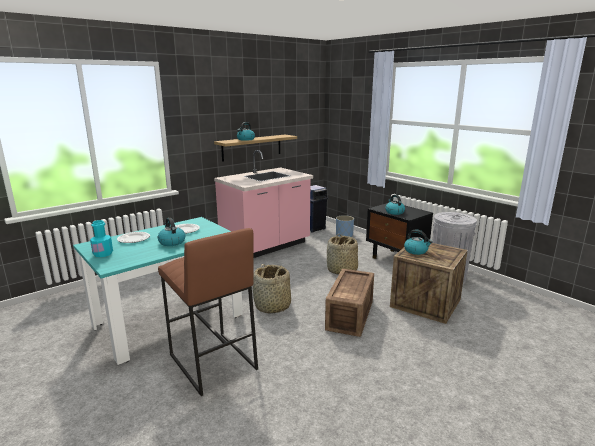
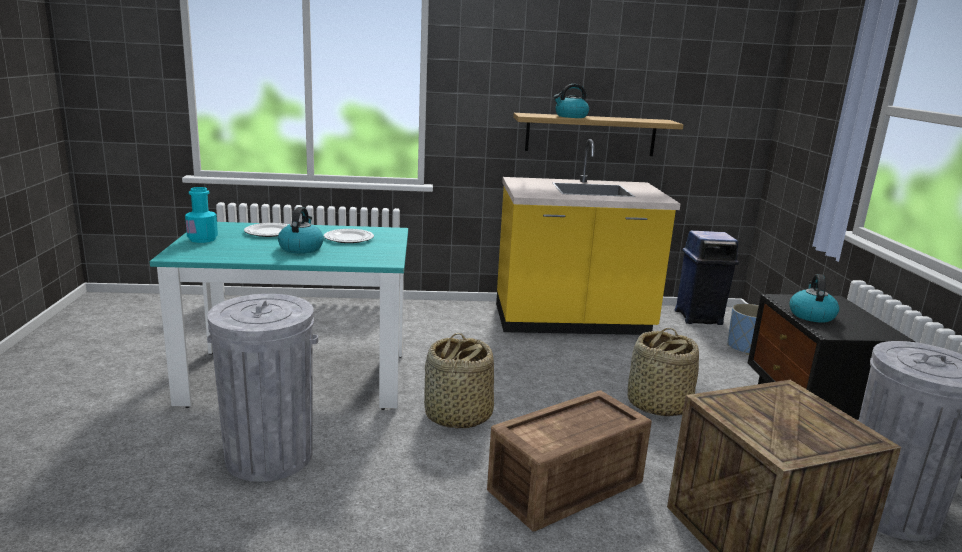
camera: 35 degrees right, 0 degrees up
brown stool [158,228,258,396] -> grey trash can [207,294,318,482]
pink counter [214,150,313,258] -> yellow counter [496,139,680,335]
kettle [404,230,433,255] -> none

